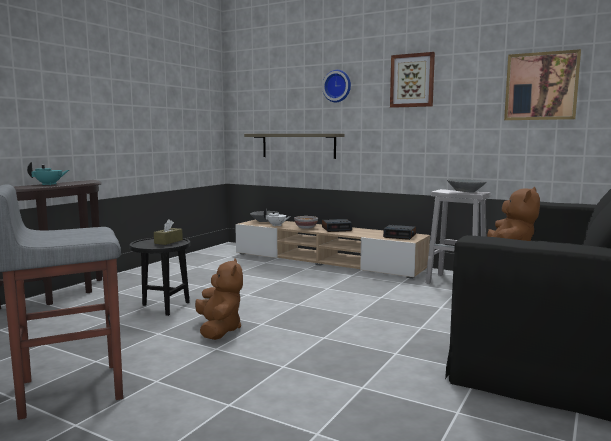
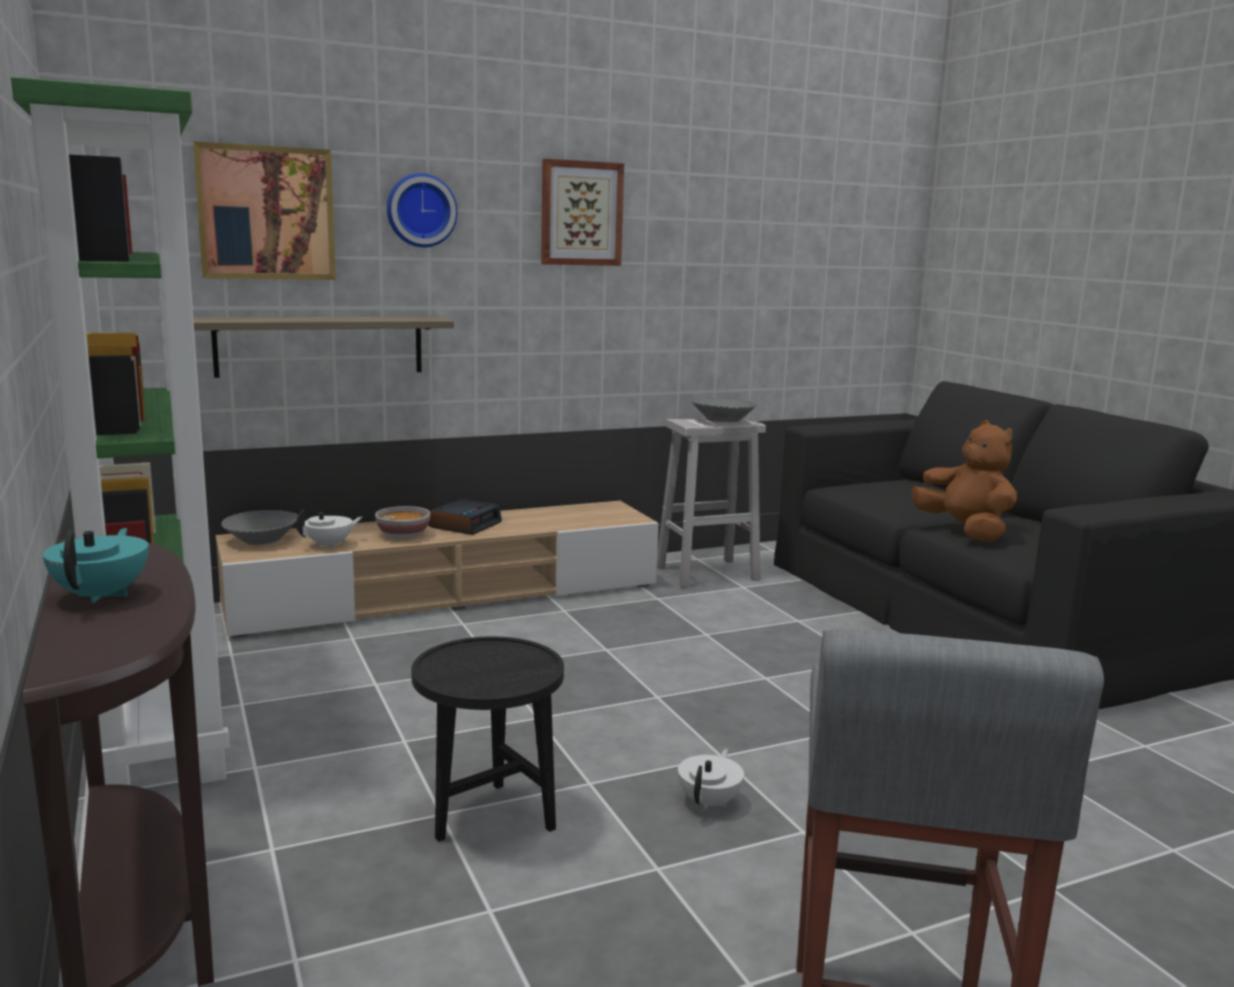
camera: 55 degrees left, 5 degrees up
brown tissue box [154,219,183,245] -> none
brown plush toy [195,258,243,340] -> white teapot [678,748,744,810]
alarm clock [383,225,416,240] -> none
picture [504,49,581,120] -> picture moved to [193,141,336,280]
none -> green bookcase [11,77,230,785]

